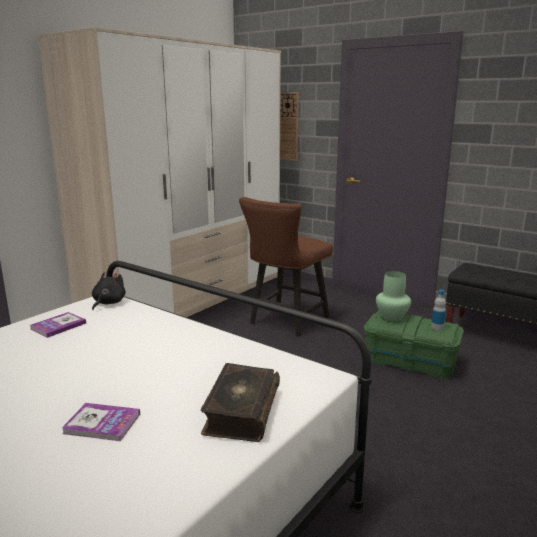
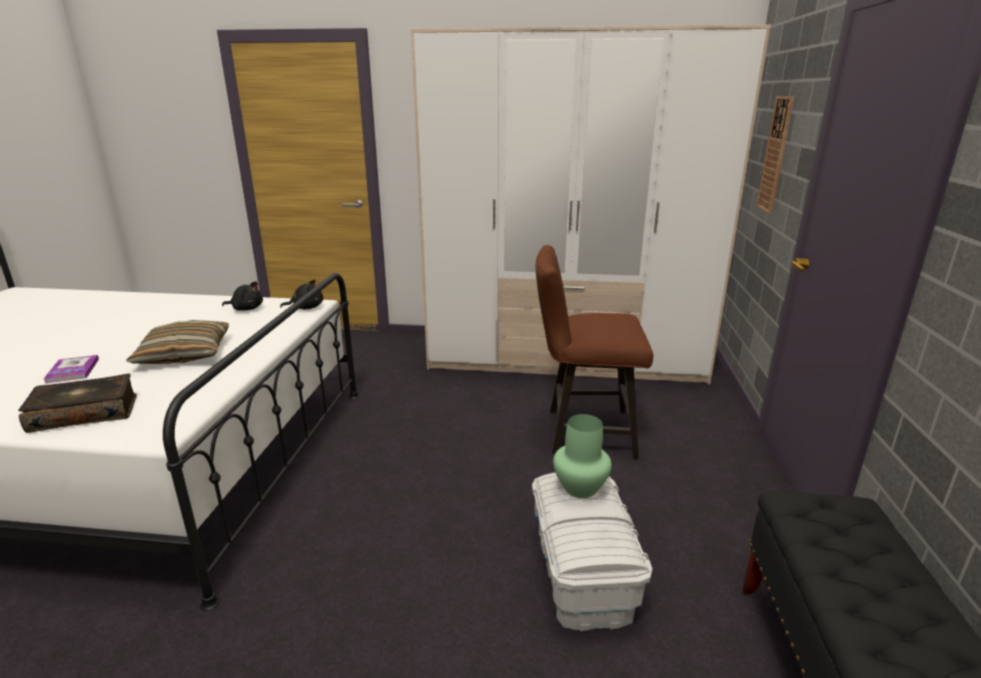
camera: 60 degrees right, 5 degrees up
book [30,312,86,338] -> black plush toy [222,281,263,311]
green storage box [364,311,464,379] -> white storage box [532,473,652,631]
bottle [431,290,446,330] -> none
none -> pillow [126,320,229,364]

